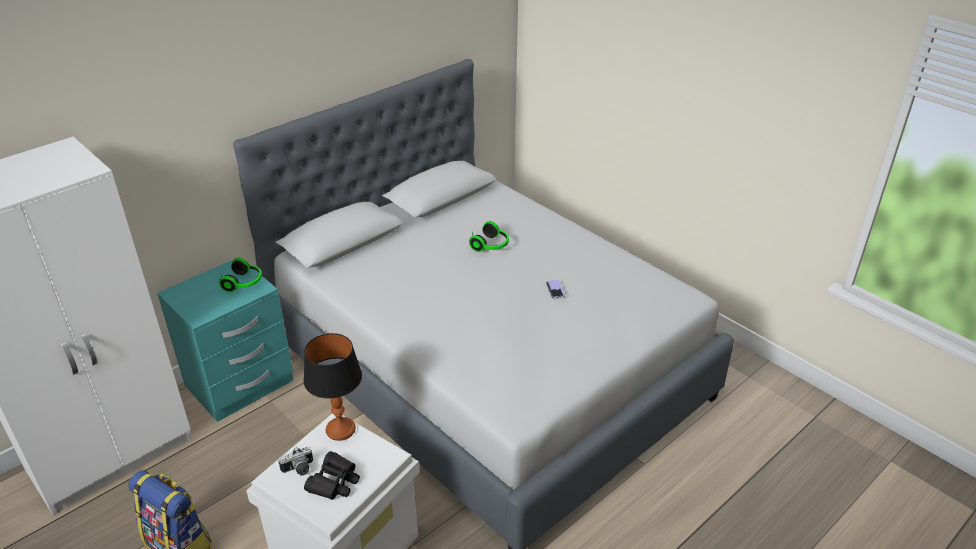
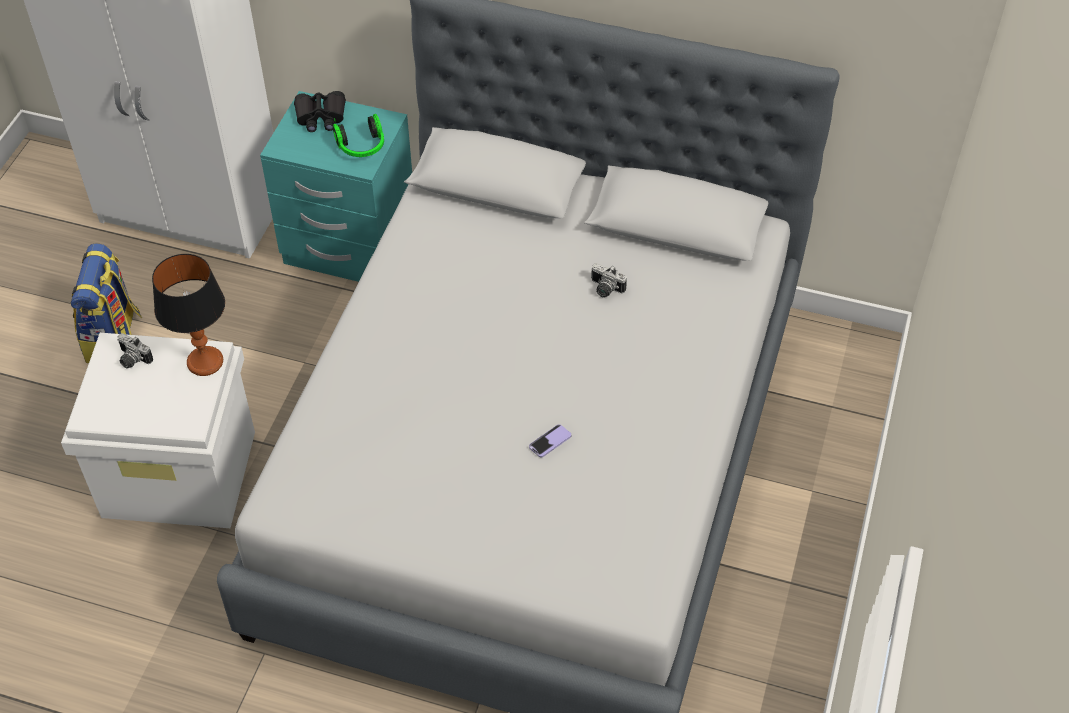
camera: 60 degrees right, 15 degrees up
black binoculars [304,451,360,500] -> black binoculars moved to [294,91,346,132]
headphones [469,221,509,252] -> none
none -> camera [591,263,627,298]

